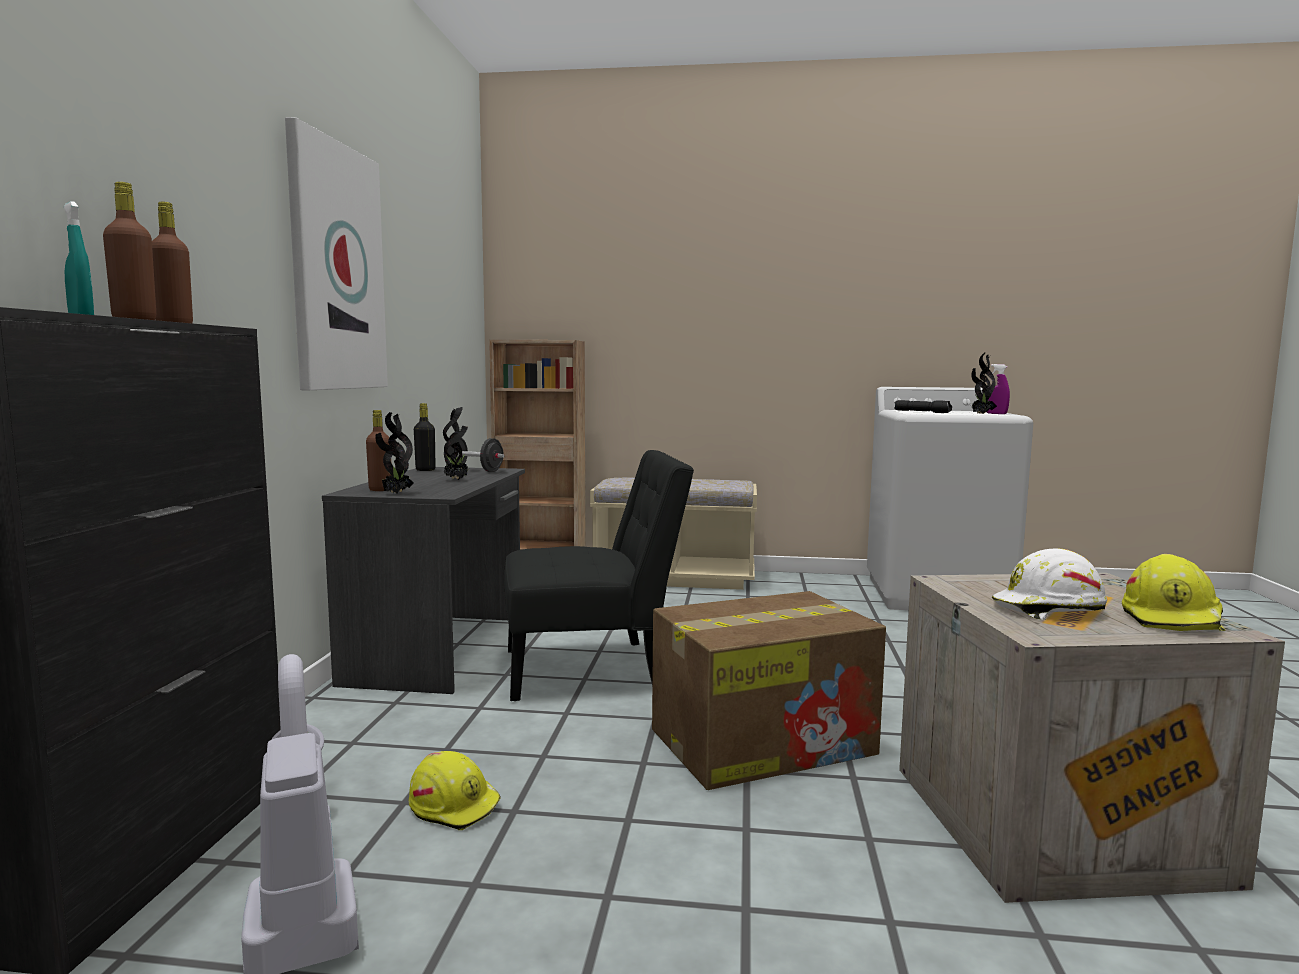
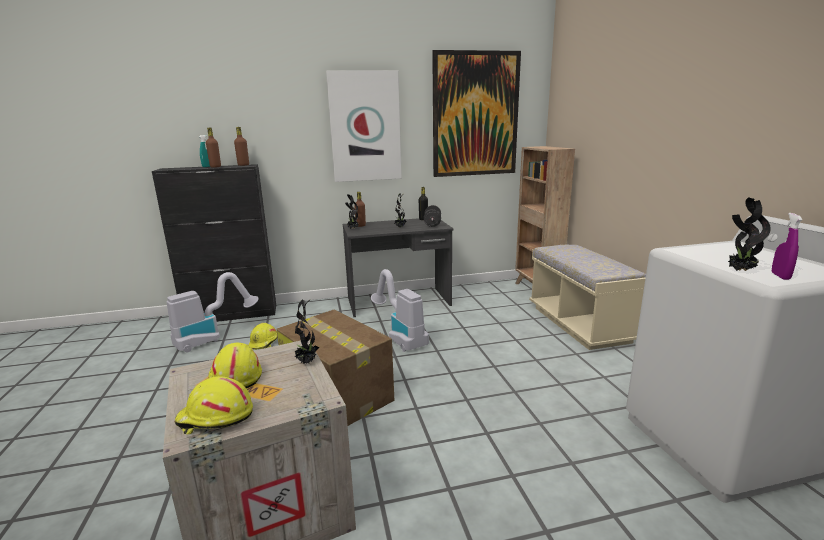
camera: 70 degrees right, 10 degrees up
black chair [504,450,694,701] -> vacuum cleaner [371,269,429,352]
black flashlight [894,400,952,413] -> none
white hard hat [992,549,1107,620] -> yellow hard hat [208,343,262,388]
none -> potted plant [294,300,319,364]
none -> picture [432,50,521,177]

